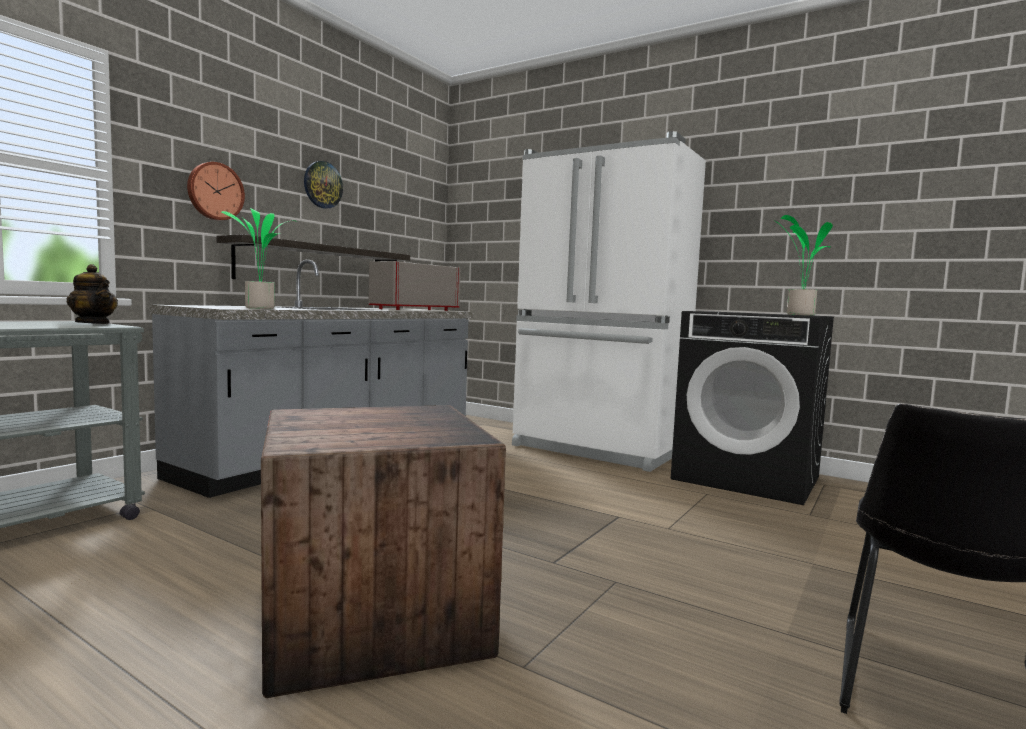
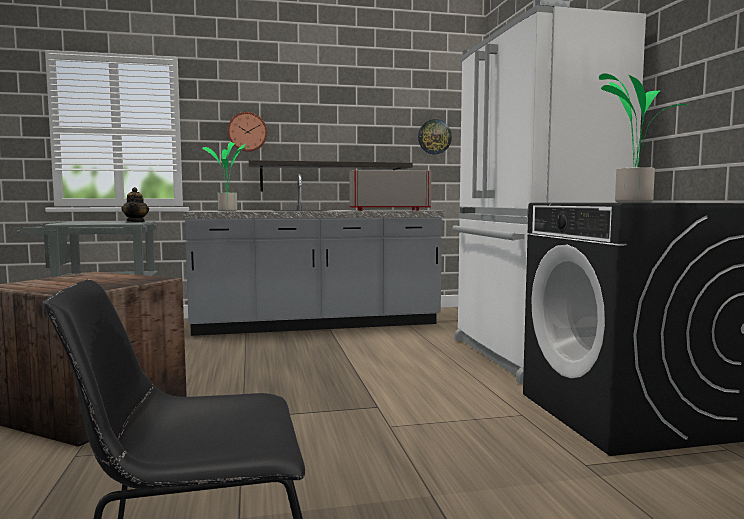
camera: 45 degrees right, 0 degrees up
wall clock [304,161,343,209] -> wall clock moved to [418,119,452,154]

